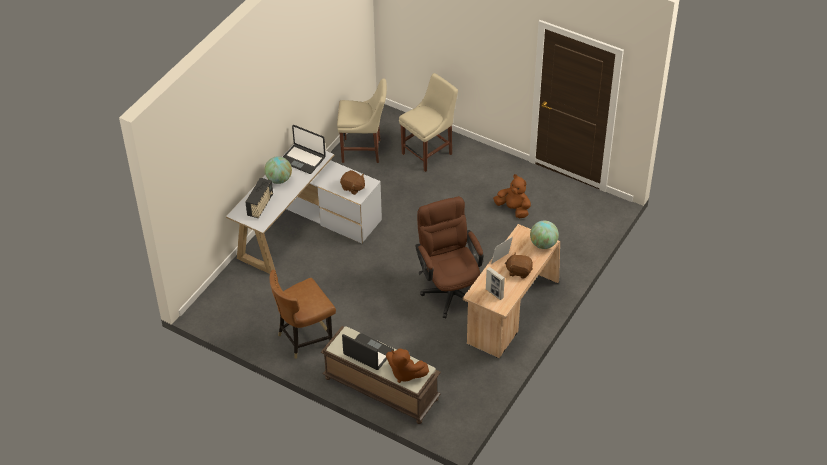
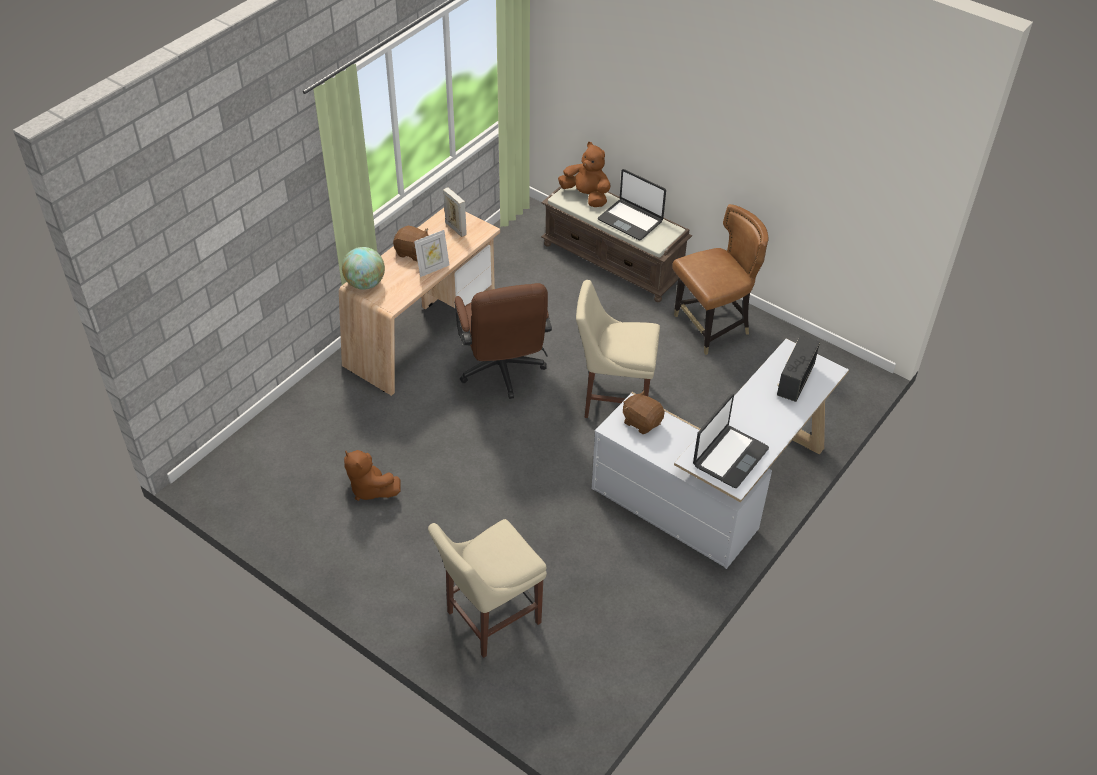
camera: 175 degrees left, 0 degrees up
globe [264,156,292,184] -> none
laptop [283,125,326,174] -> laptop turned 90 degrees clockwise [693,394,769,488]
beige chair [337,78,387,163] -> beige chair moved to [576,280,660,418]

